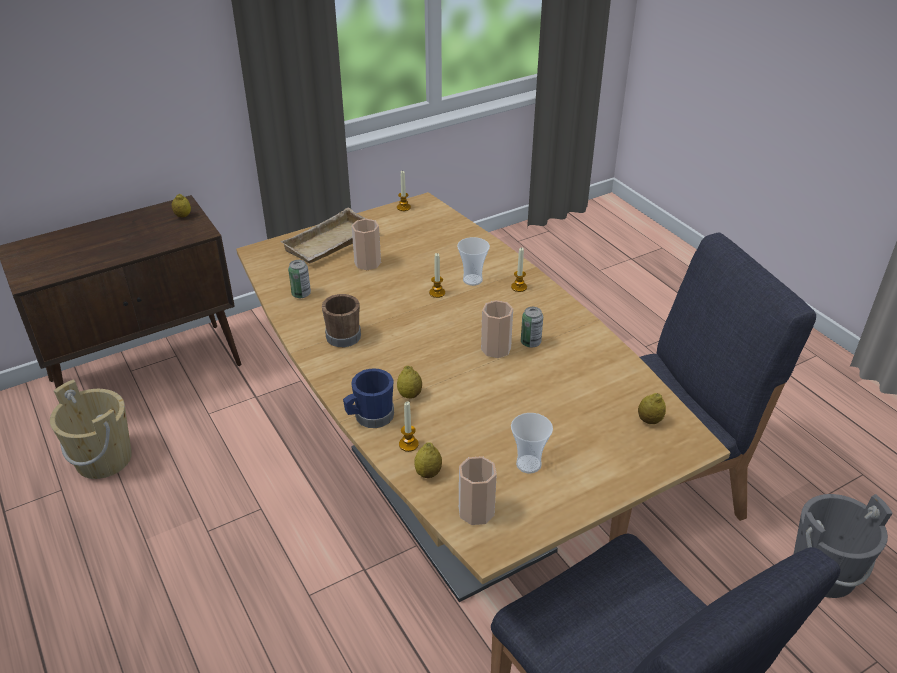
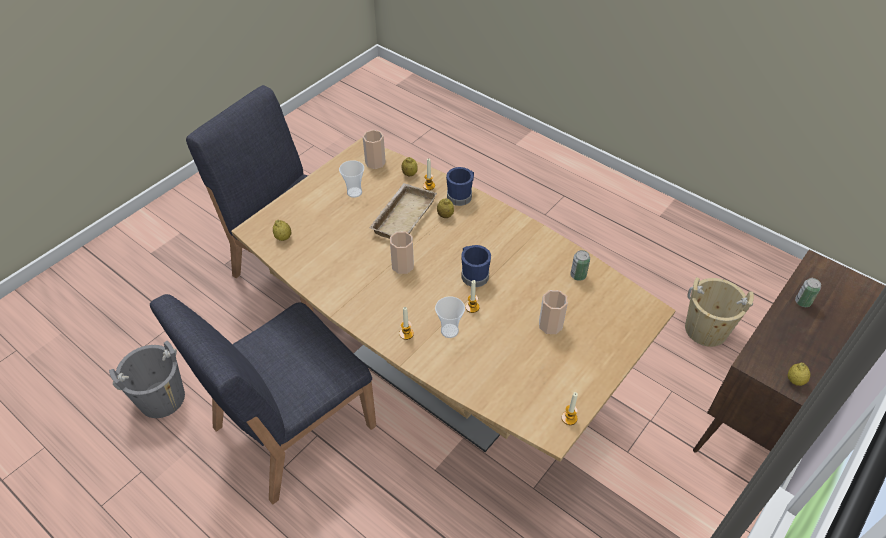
camera: 160 degrees right, 10 degrees up
beige tray [280,208,366,264] -> beige tray moved to [369,183,437,239]
brown mug [322,294,361,347] -> none
can [521,307,543,348] -> can moved to [795,278,821,307]
none -> blue mug [461,245,491,287]

